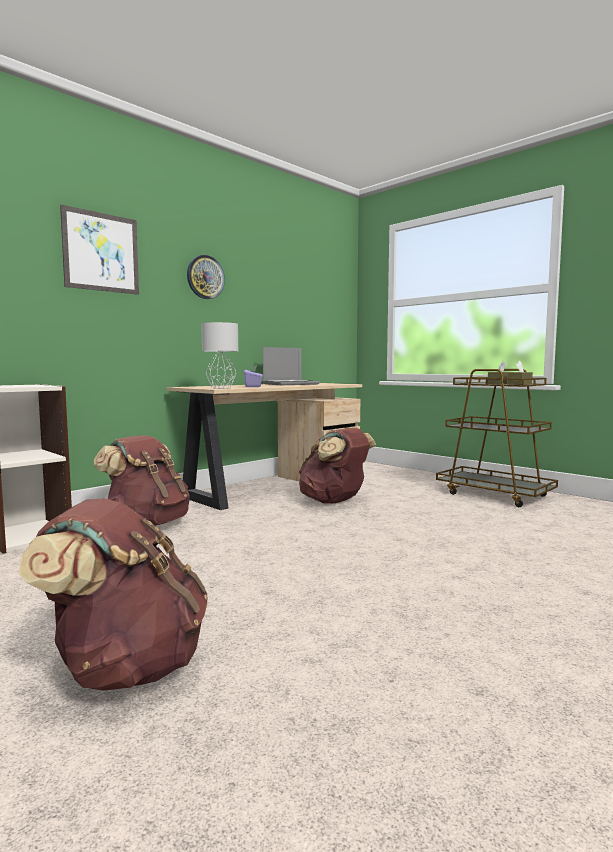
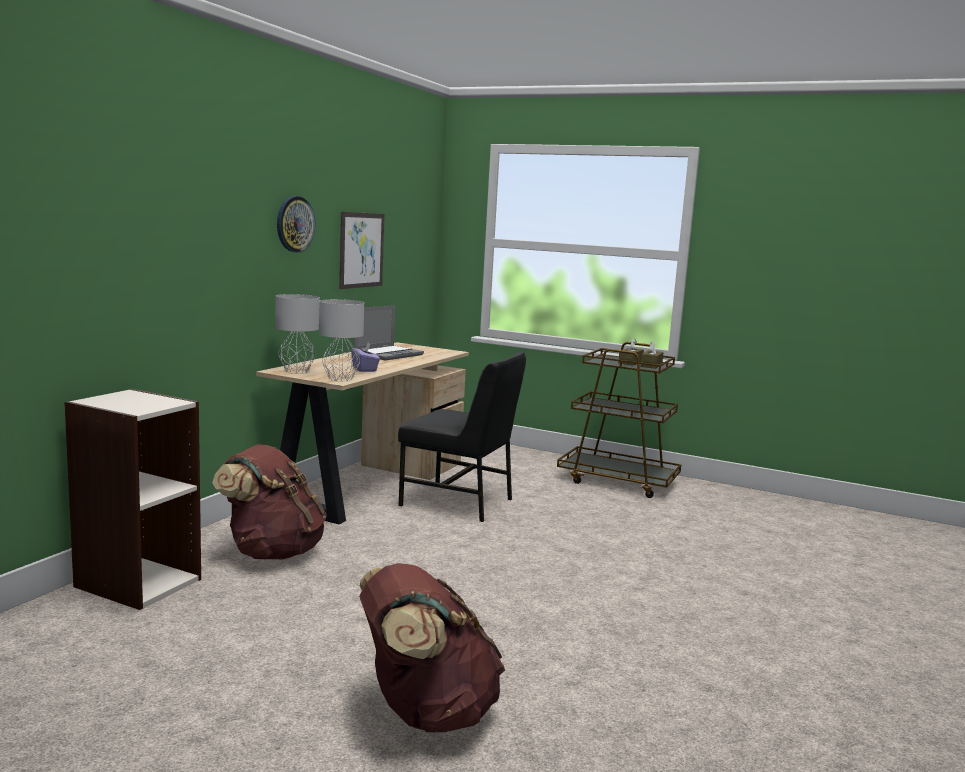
camera: 20 degrees left, 5 degrees up
picture [60,205,139,295] -> picture moved to [339,212,385,289]
brown backpack [299,428,376,503] -> black chair [398,352,526,522]
none -> grey table lamp [275,294,320,374]

